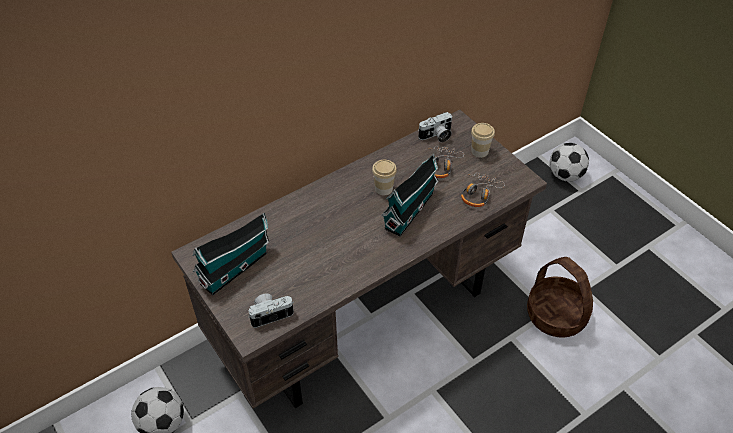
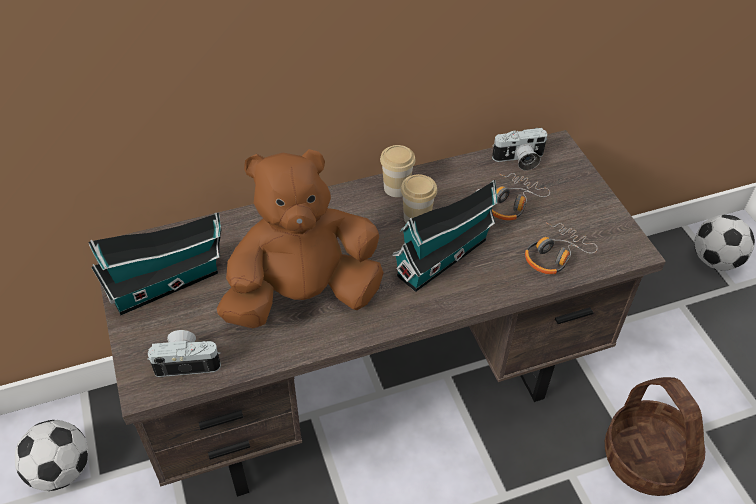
camera: 15 degrees right, 0 degrees up
cup [471,123,495,158] -> cup moved to [380,145,416,197]
none -> brown plush toy [217,149,384,329]

